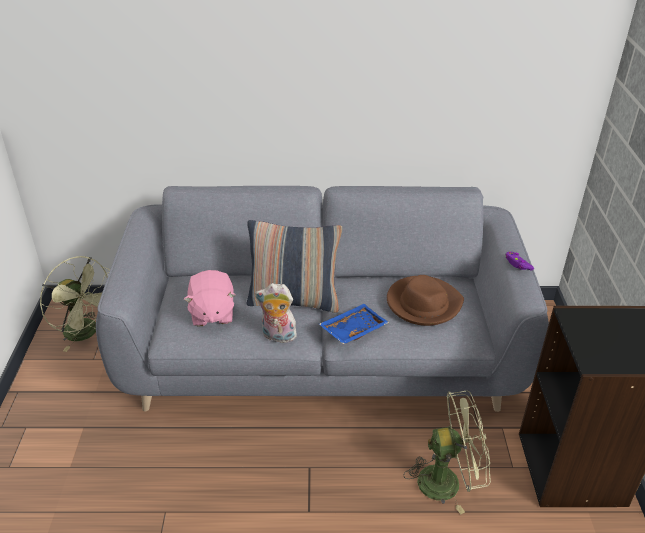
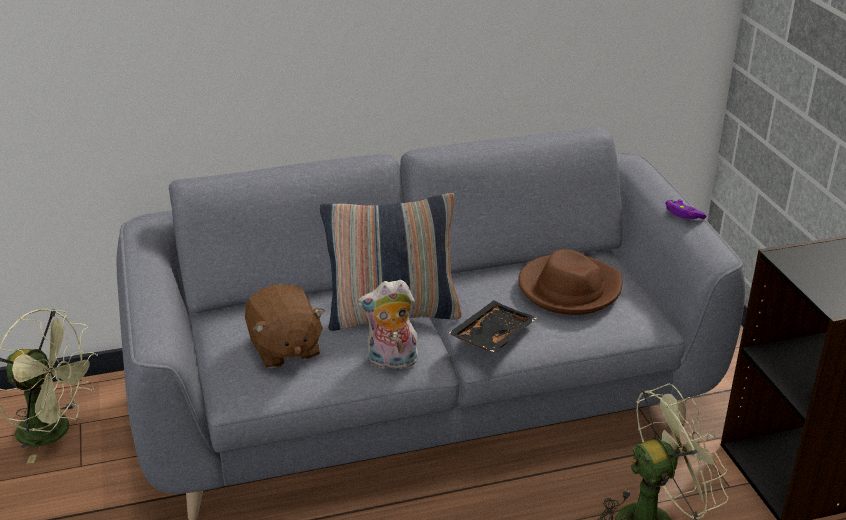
camera: 15 degrees left, 5 degrees down
pink plush toy [184,270,235,327] -> brown plush toy [245,284,325,369]
blue tray [319,304,389,344] -> black tray [448,300,537,352]

